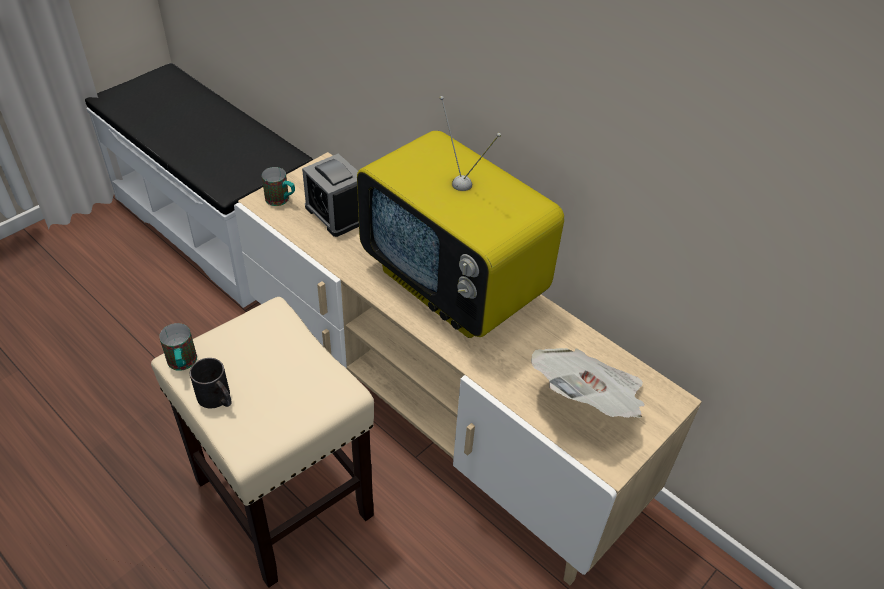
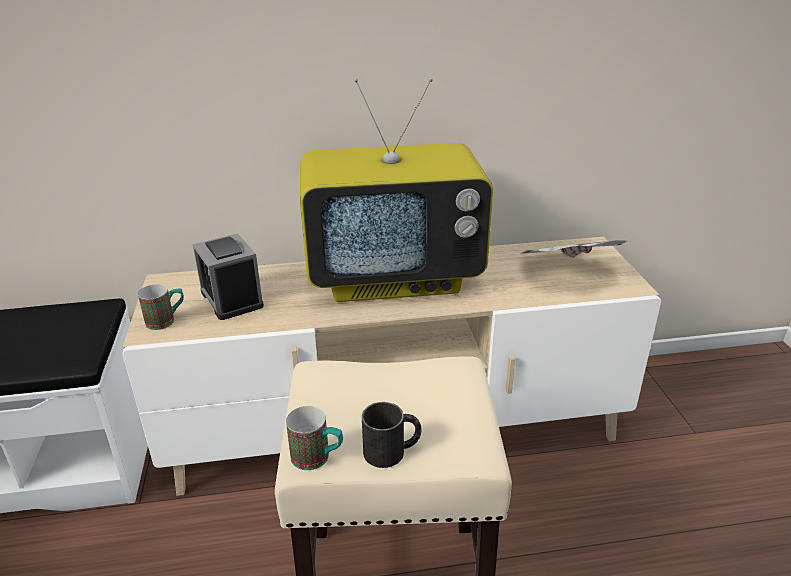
camera: 50 degrees left, 15 degrees down
alarm clock [302,154,359,237] -> alarm clock turned 60 degrees clockwise [193,233,264,320]

